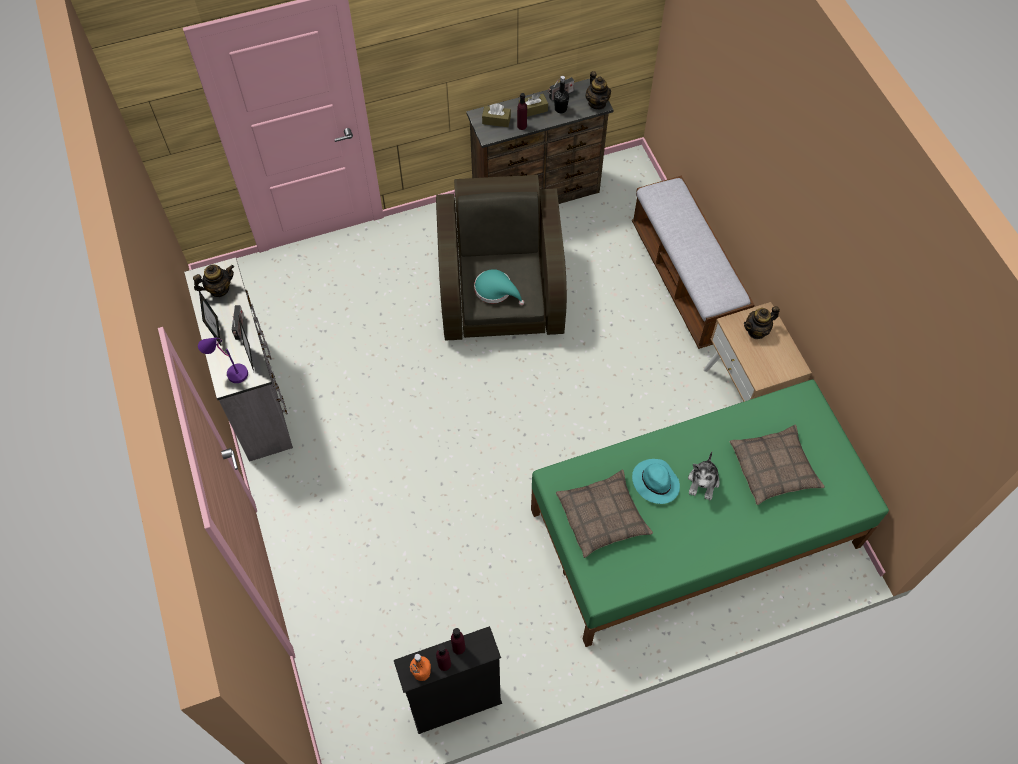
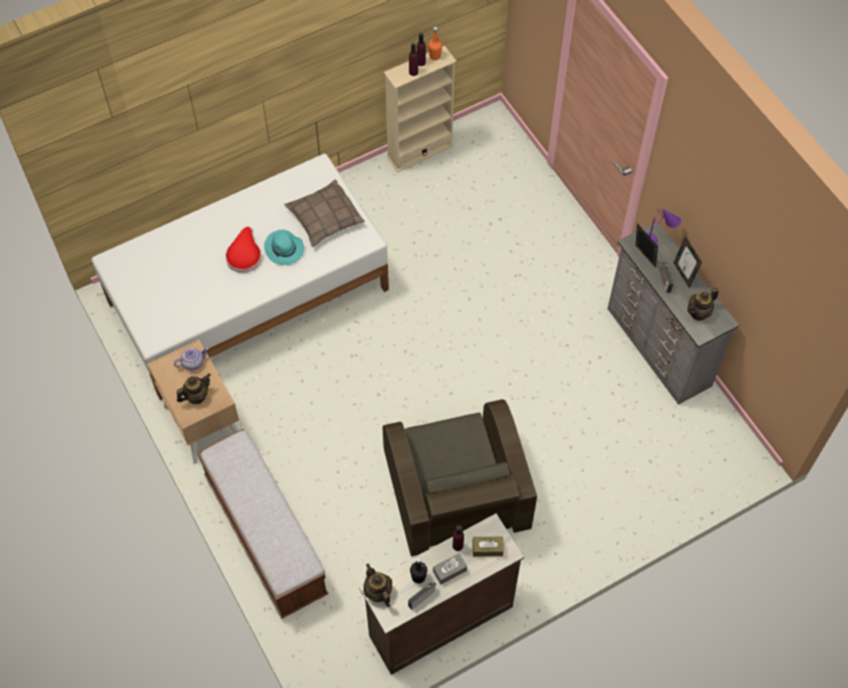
camera: 170 degrees right, 0 degrees up
black bookcase [394,626,502,734] -> beige bookcase [384,46,456,172]
turquoise hat [474,269,524,305] -> none
brown tissue box [519,94,548,117] -> grey tissue box [433,553,467,584]
green bed [531,380,889,647] -> white bed [92,154,389,400]
plush toy [688,452,720,500] -> red hat [225,227,262,273]
pillow [730,425,825,505] -> none
none -> teapot [174,348,208,370]

